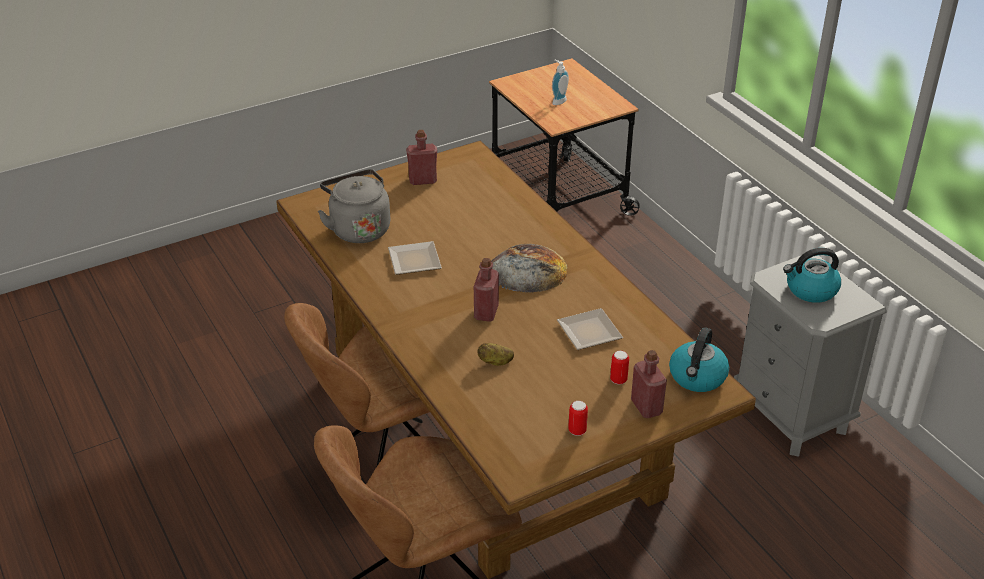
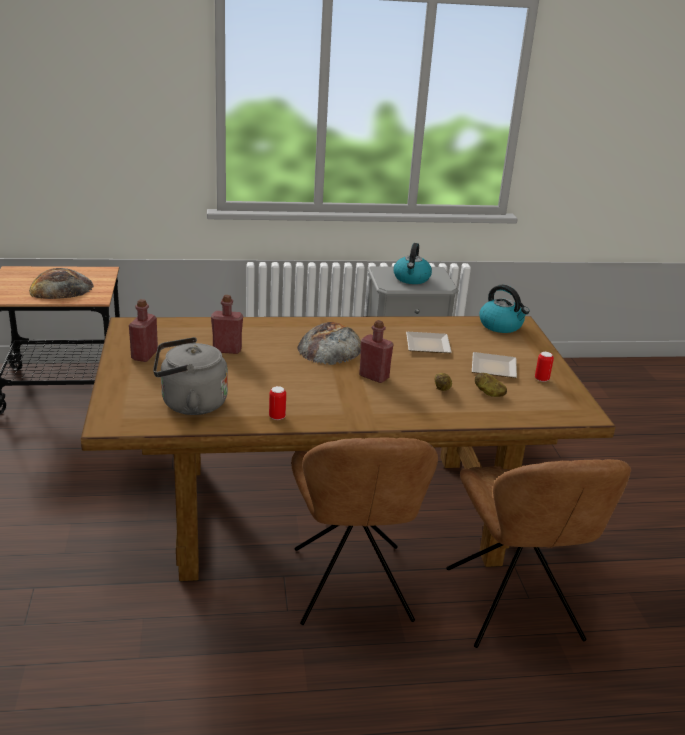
camera: 70 degrees left, 10 degrees down
plate [388,241,442,275] -> plate moved to [472,352,517,378]
soap dispenser [552,60,569,105] -> bread [29,268,93,299]
can [610,351,629,384] -> can moved to [269,386,286,420]
red bottle [631,350,667,418] -> red bottle moved to [211,295,243,354]
none -> potato [475,373,507,397]

